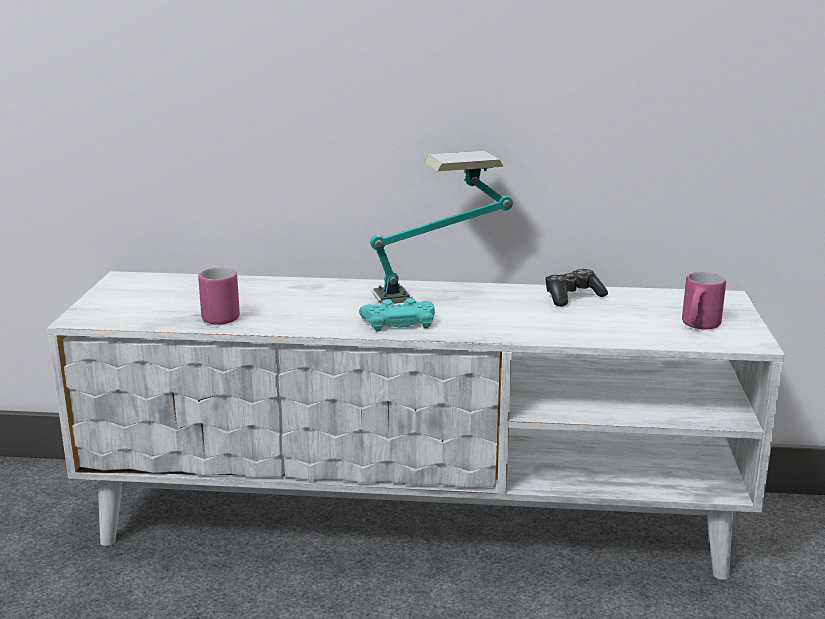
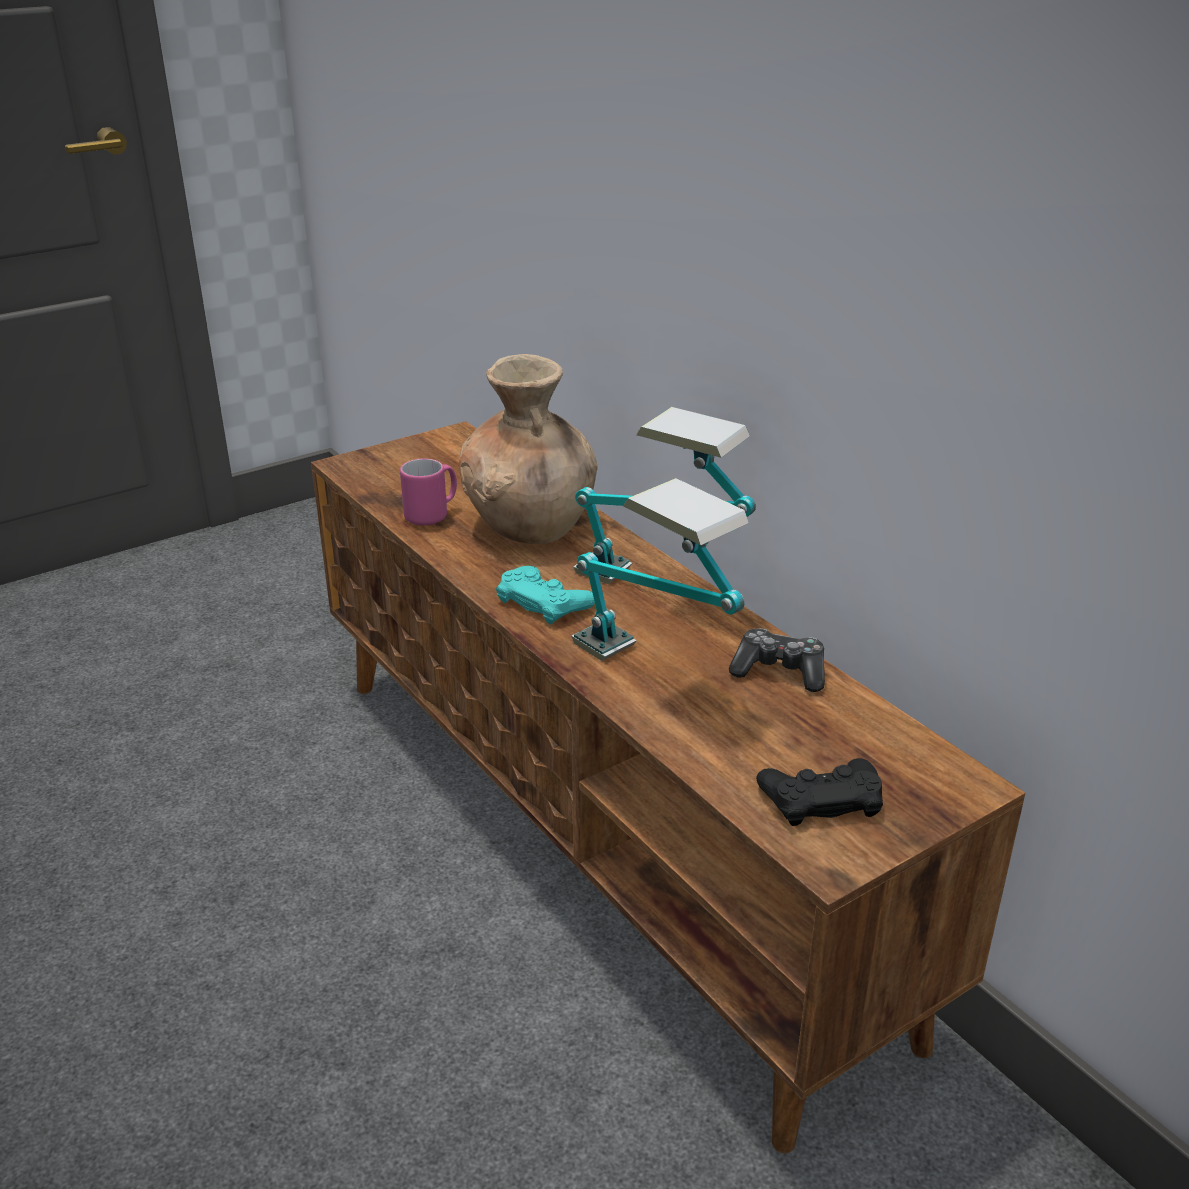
camera: 50 degrees right, 10 degrees up
white tv stand [47,271,785,580] -> brown tv stand [311,421,1025,1153]
pink mug [682,272,726,329] -> black game controller [756,758,883,826]
none -> brown vase [459,354,598,544]
none -> table lamp [571,478,749,661]

